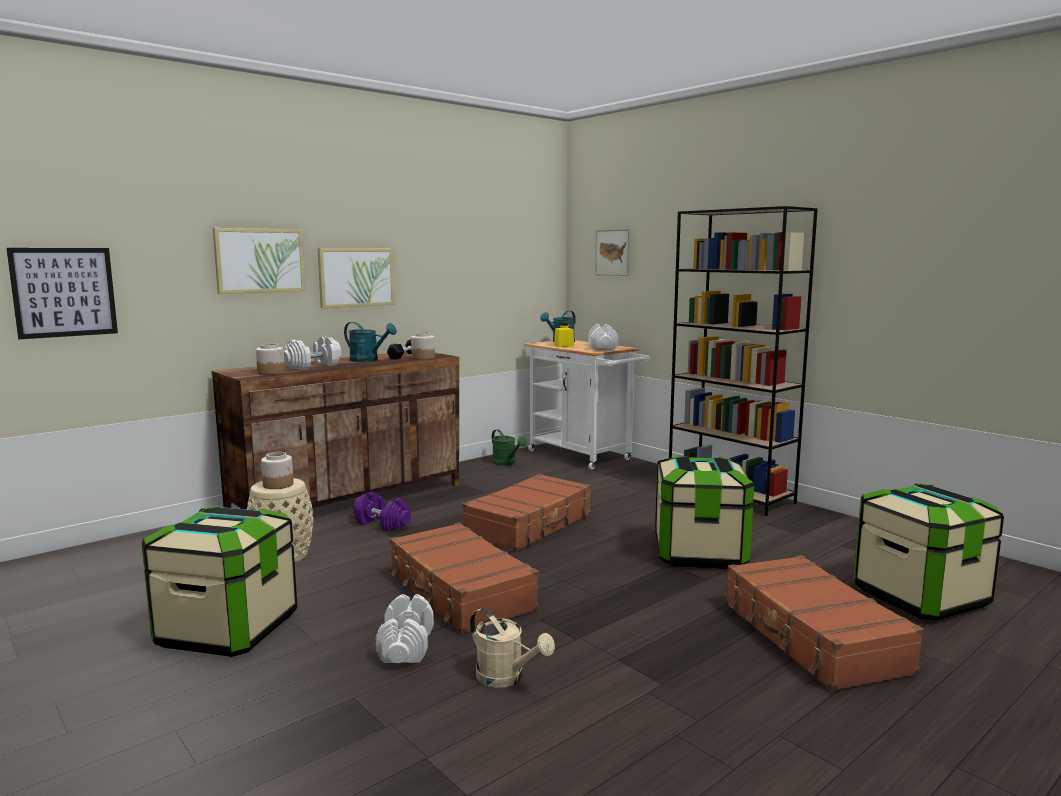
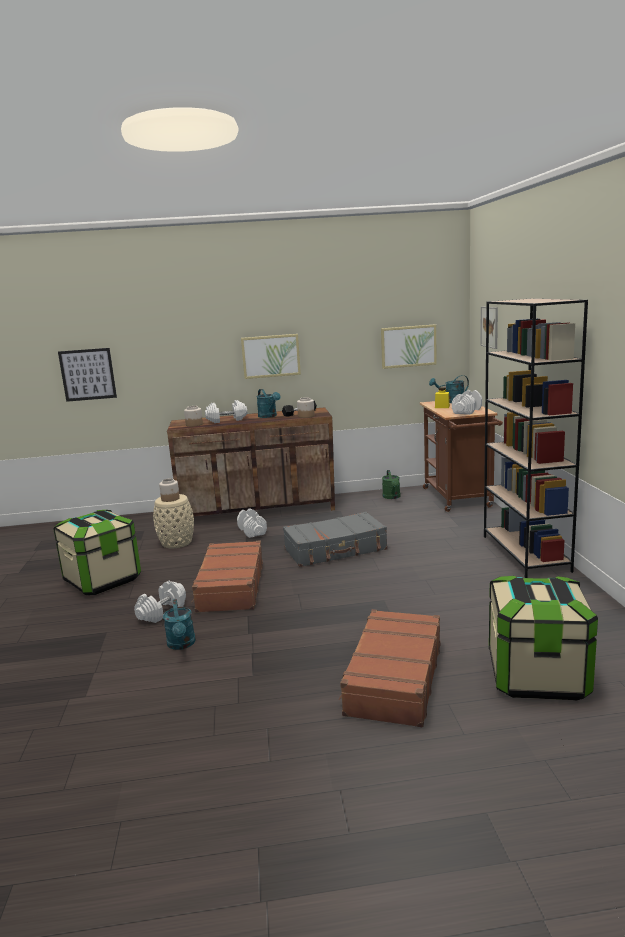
camera: 35 degrees right, 5 degrees up
picture [213,228,305,294] -> picture moved to [381,324,437,369]
purple dumbbell [354,492,411,532] -> white dumbbell [237,508,267,538]
brown suitcase [462,474,591,551] -> grey suitcase [283,512,388,567]
beige watering can [470,608,555,688] -> turquoise watering can [163,599,196,650]
white cart [524,340,650,469] -> brown cart [419,401,503,512]
storage box [655,456,754,569] -> none

